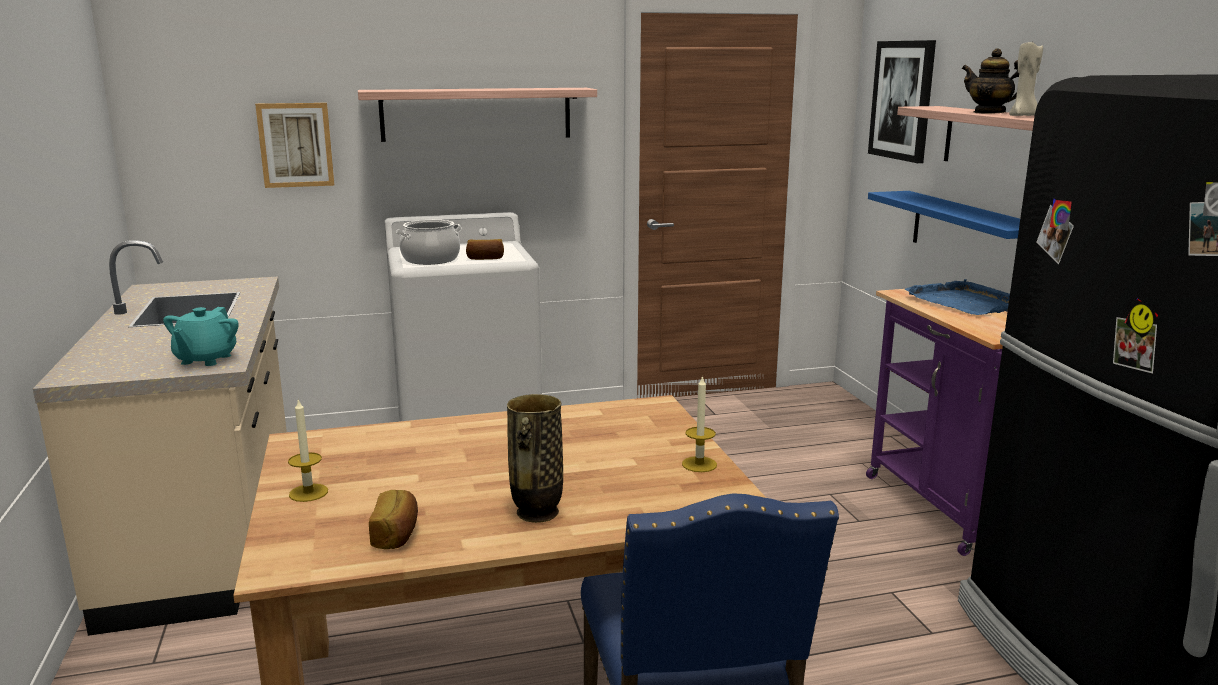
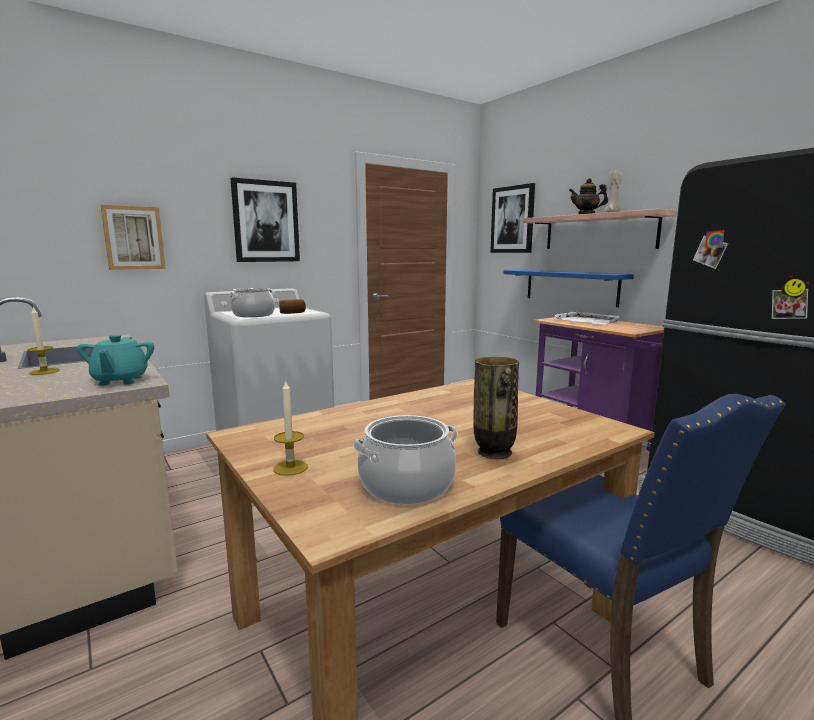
camera: 20 degrees left, 5 degrees down
shelf [358,88,597,142] -> picture [230,177,300,262]
bread [369,490,418,549] -> cooking pot [353,415,458,504]
candle [682,375,717,472] -> candle moved to [28,306,59,375]
blue tray [905,279,1010,315] -> white tray [554,311,620,324]

